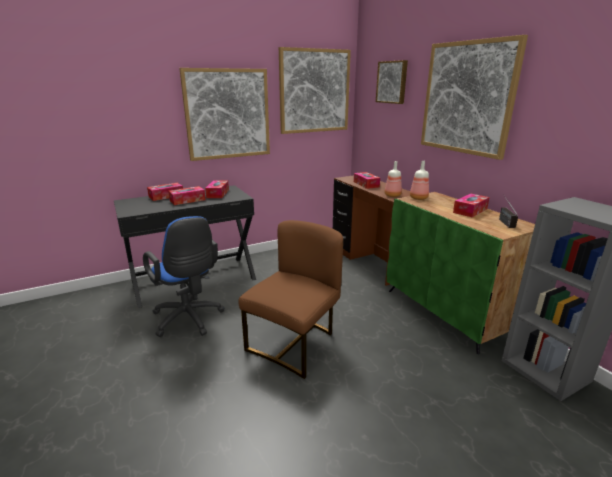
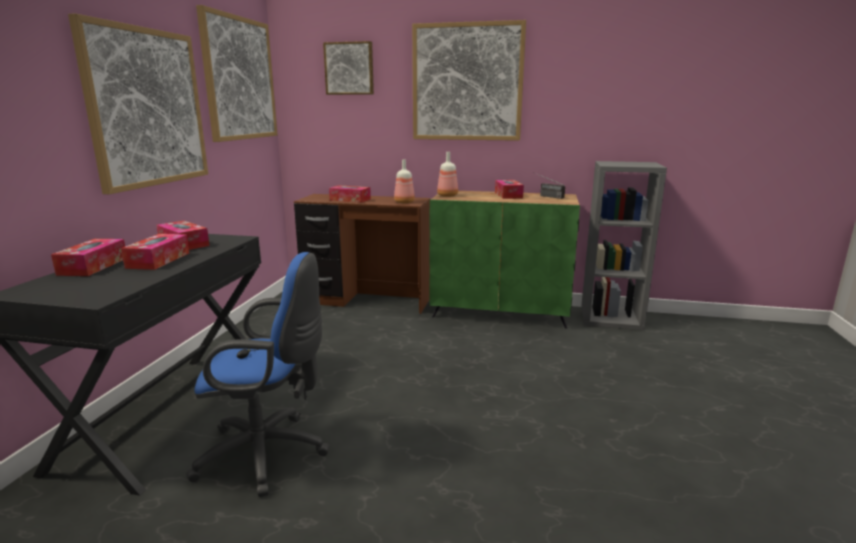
camera: 50 degrees left, 5 degrees down
brown chair [238,220,343,379] -> none

